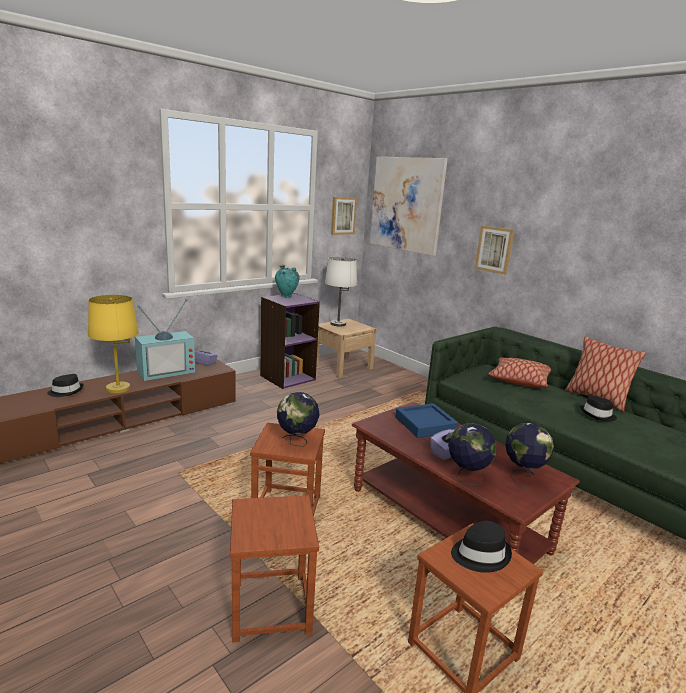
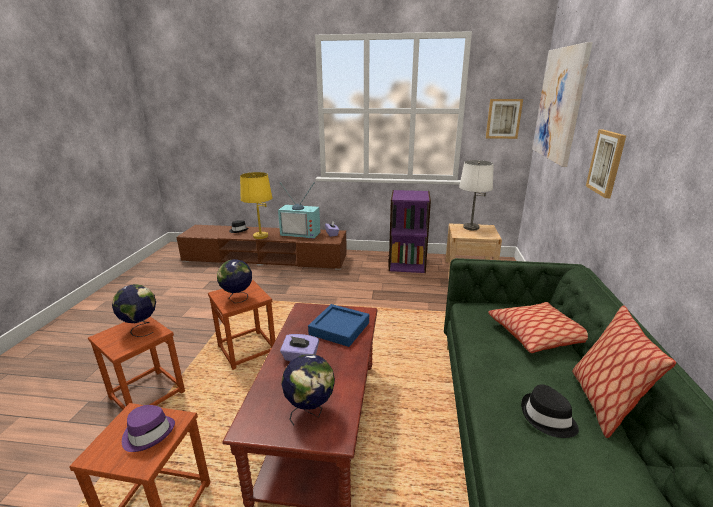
camera: 50 degrees right, 5 degrees up
turquoise vase [275,265,300,298] -> none
globe [448,423,496,485] -> globe moved to [112,284,156,337]
black hat [451,521,512,573] -> purple hat [122,405,175,452]

